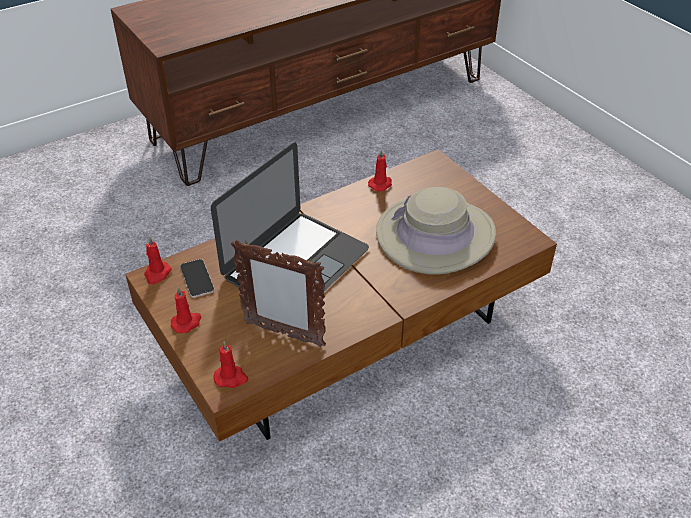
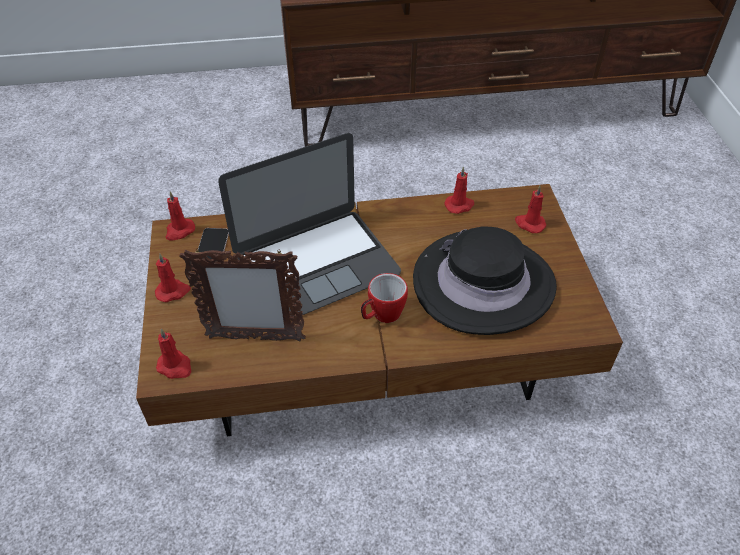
camera: 25 degrees right, 5 degrees up
picture frame [231,240,326,347] -> picture frame turned 45 degrees counterclockwise [179,248,306,341]
beige hat [376,187,496,274] -> black hat [413,226,557,335]
none -> mug [361,273,408,323]
none -> red candle [515,186,546,233]

